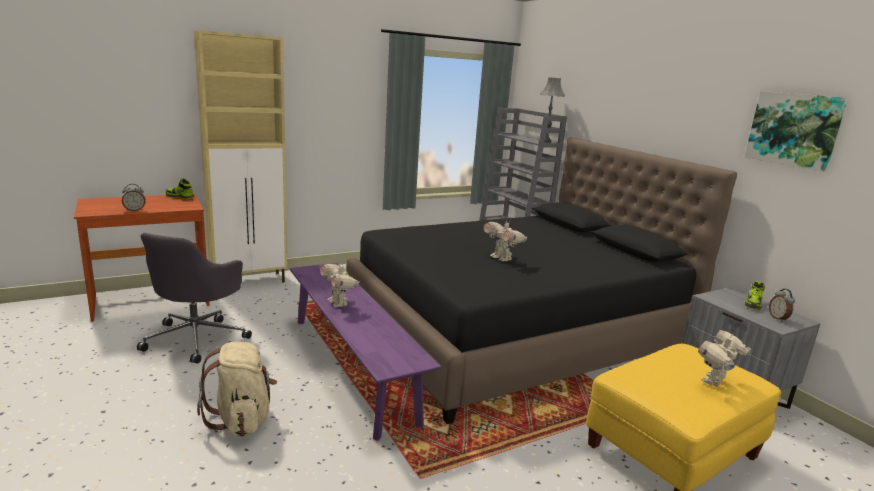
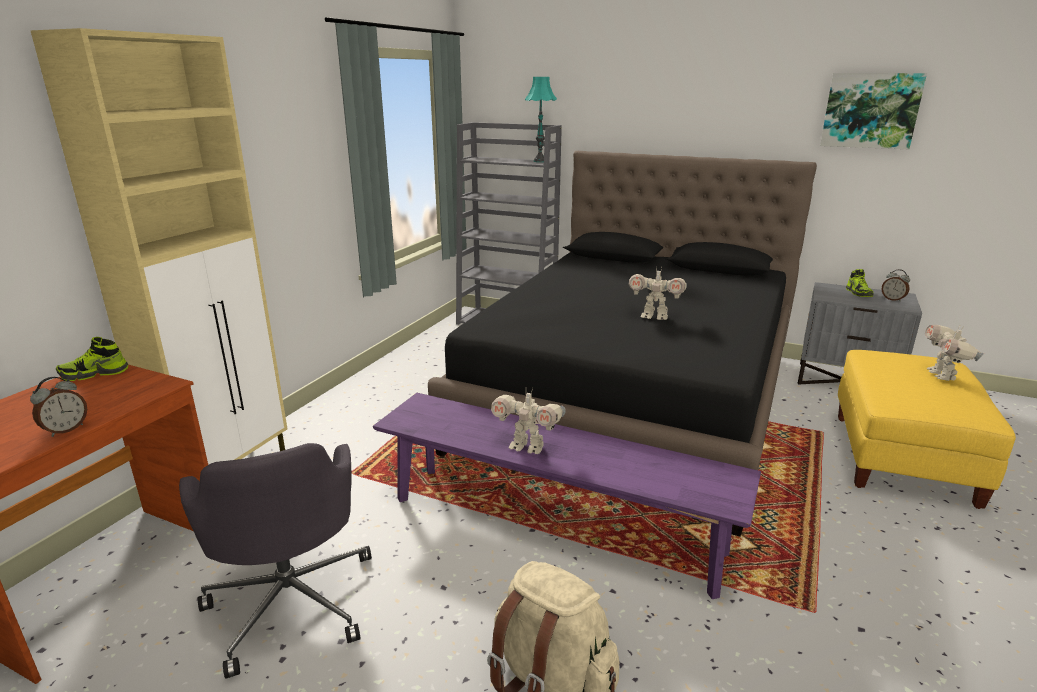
camera: 35 degrees left, 5 degrees up
grey table lamp [540,77,565,143] -> turquoise table lamp [525,77,557,162]

